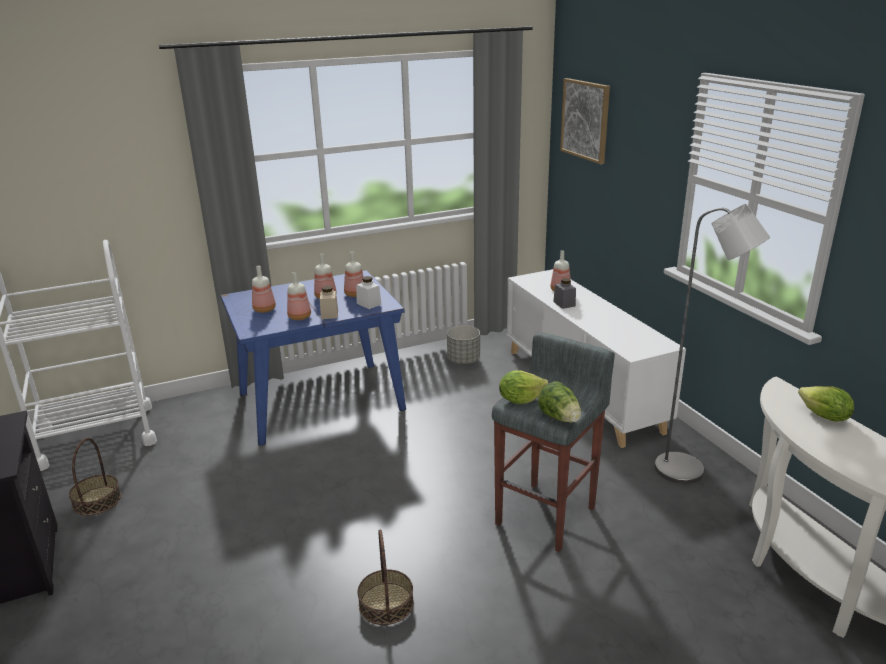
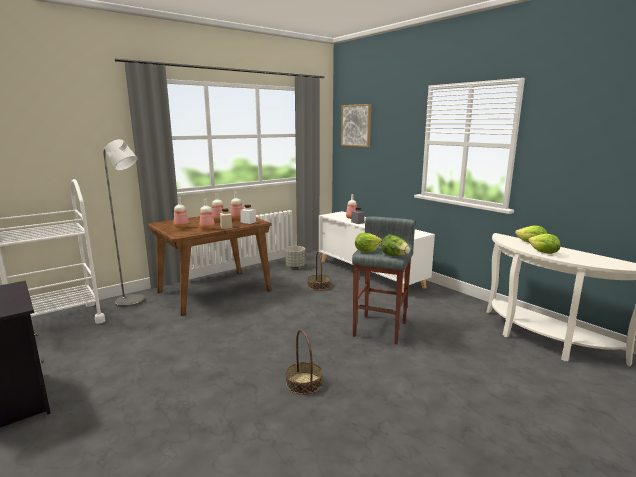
camera: 15 degrees left, 10 degrees down
basket [69,438,121,516] -> basket moved to [308,251,330,291]
blue dining table [220,270,406,446] -> brown dining table [147,212,272,316]
grey floor lamp [655,204,770,484] -> grey floor lamp moved to [103,139,145,307]
none -> lettuce [528,234,560,254]

